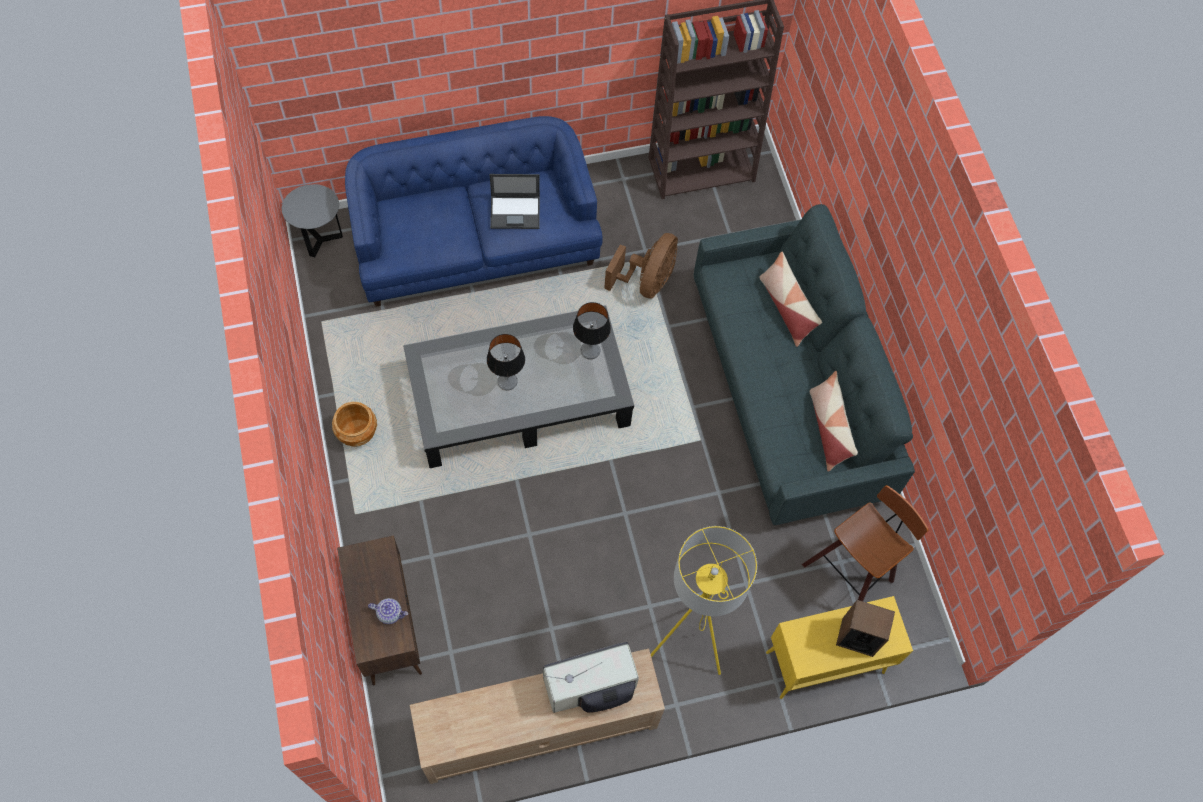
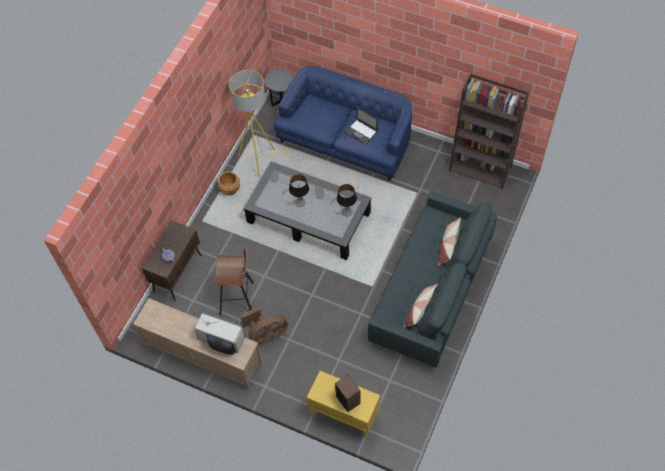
camera: 45 degrees right, 5 degrees down
brown fan [604,233,678,299] -> brown fan moved to [240,307,288,344]
yellow floor lamp [651,526,757,675] -> yellow floor lamp moved to [229,70,289,177]
stool [802,485,928,601] -> stool moved to [215,247,254,316]

